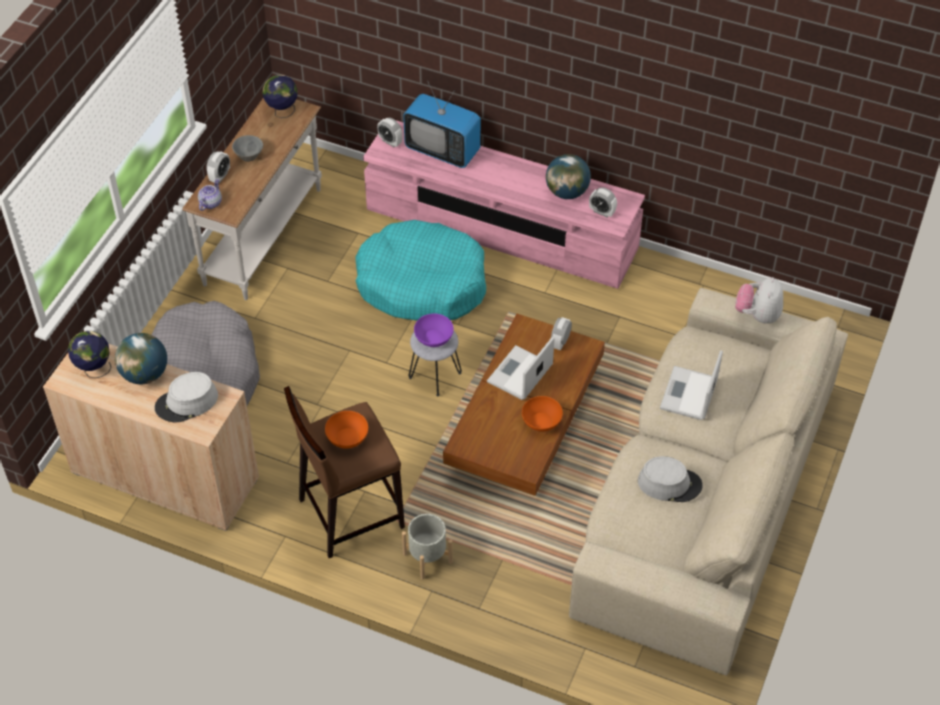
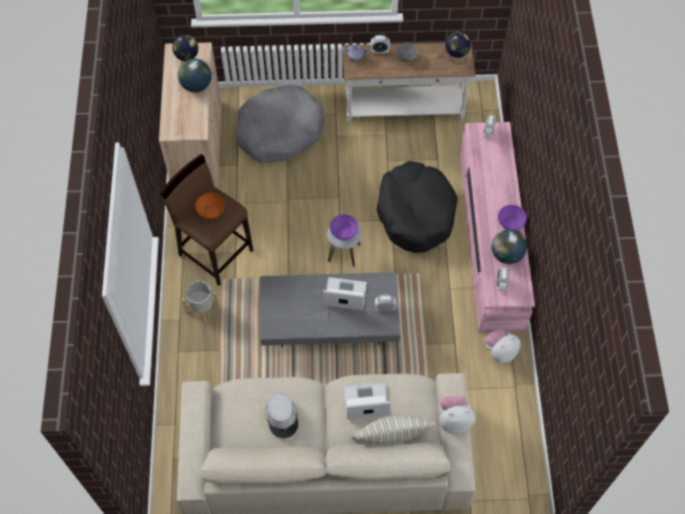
camera: 65 degrees right, 10 degrees up
grey hat [155,372,218,422] -> none
turquoise dog bed [355,220,486,320] -> black dog bed [376,161,458,253]
television [403,80,481,168] -> none
brown coffee table [443,314,605,496] -> grey coffee table [260,272,400,347]
orange bowl [522,396,563,432] -> none
none -> pillow [351,415,435,444]
none -> plush toy [484,328,521,363]
none -> purple bowl [498,205,527,230]

